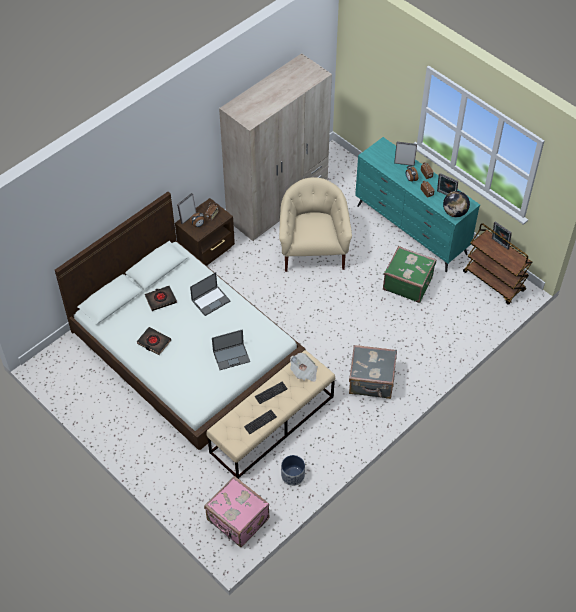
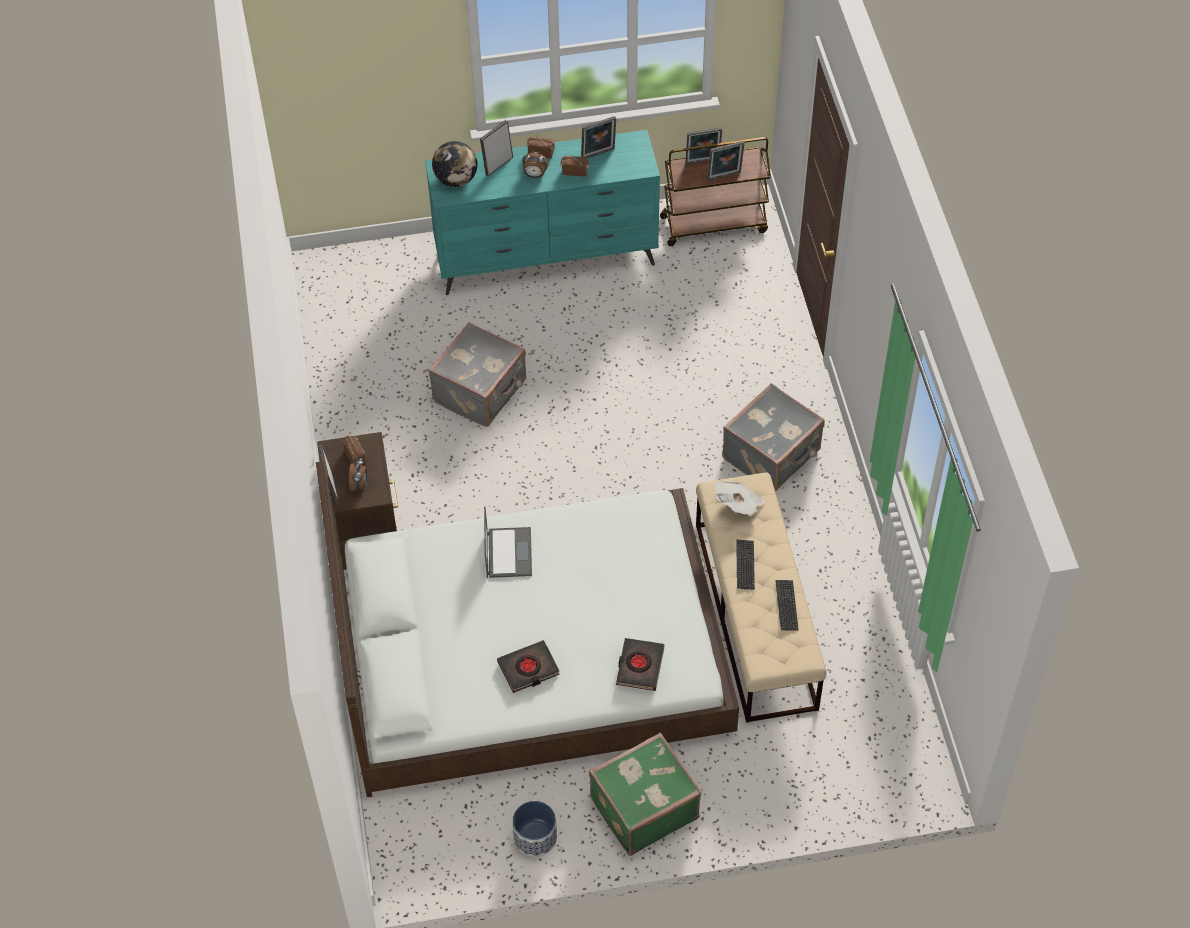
camera: 55 degrees left, 0 degrees up
black book [145,286,177,311] -> black book moved to [616,638,664,691]
pink suitcase [204,476,270,547] -> none
laptop [212,329,250,370] -> none
beige wardrobe [219,53,332,242] -> none
beige armchair [279,177,352,272] -> grey suitcase [429,322,526,427]
planter [281,455,305,486] -> planter moved to [512,801,557,857]
green suitcase [383,246,437,303] -> green suitcase moved to [589,733,702,856]
globe [443,191,470,217] -> globe moved to [432,141,478,187]
none -> picture frame [707,141,745,181]

